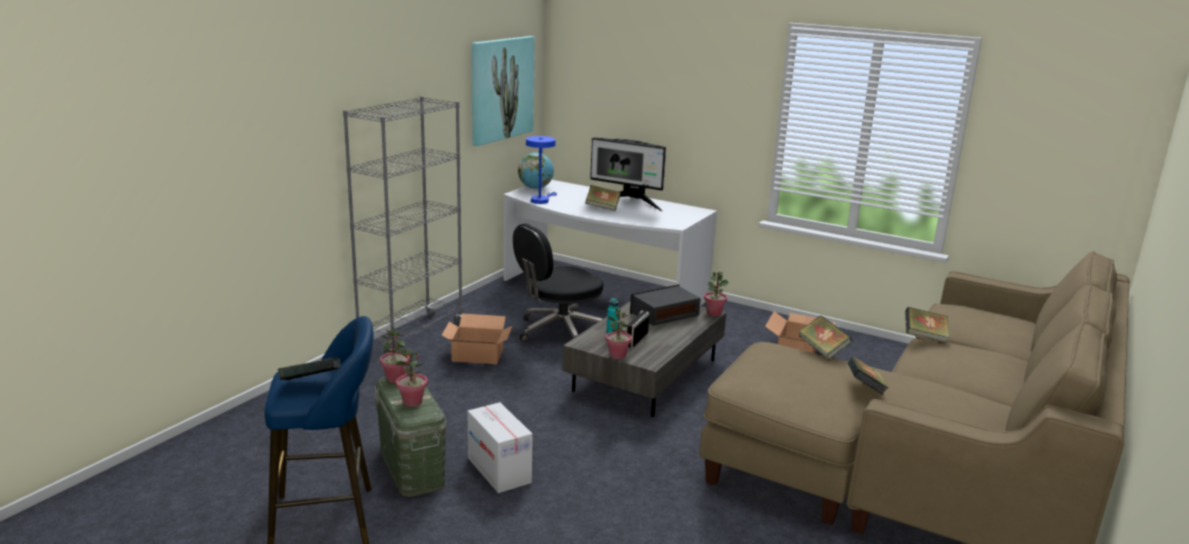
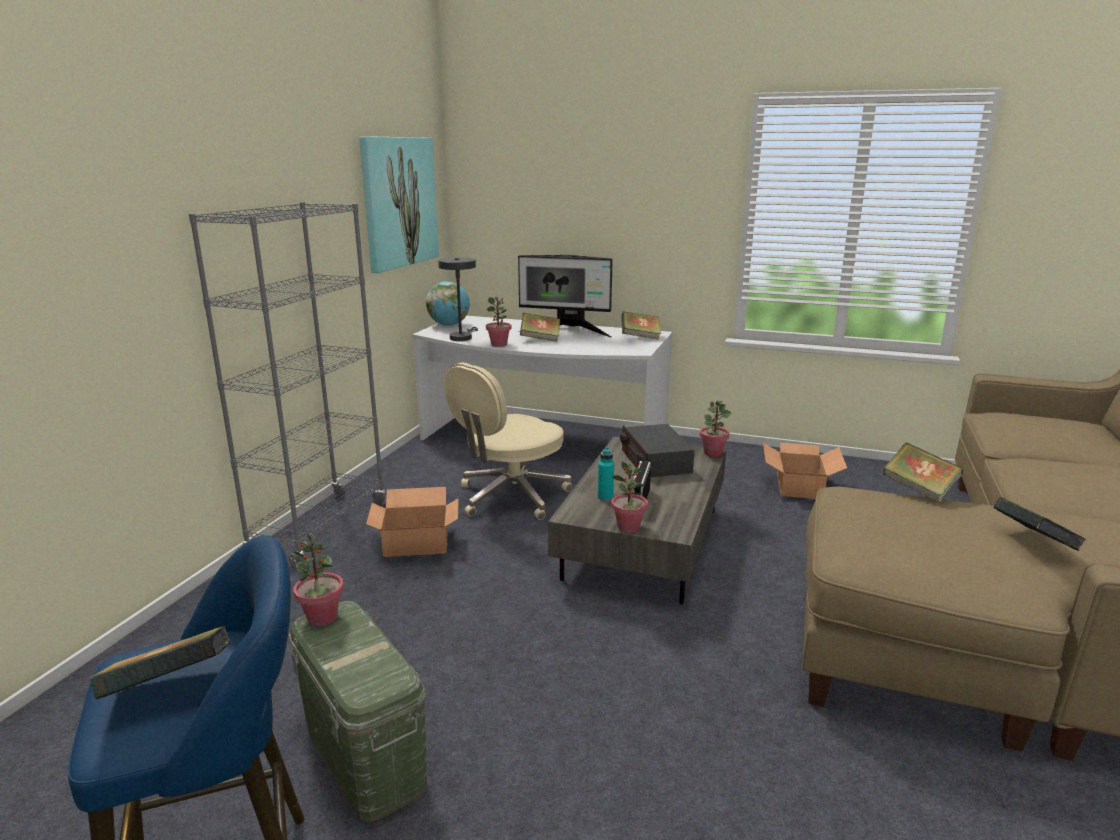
camera: 10 degrees left, 0 degrees up
potted plant [395,348,428,407] -> potted plant moved to [486,297,511,347]
cardboard box [467,402,533,493] -> none
black office chair [513,224,603,342] -> beige office chair [444,363,572,520]
blue table lamp [526,136,557,204] -> grey table lamp [438,257,478,341]
radio [630,284,701,326] -> radio turned 60 degrees counterclockwise [620,424,694,477]
book [905,307,950,343] -> book moved to [621,311,661,340]

